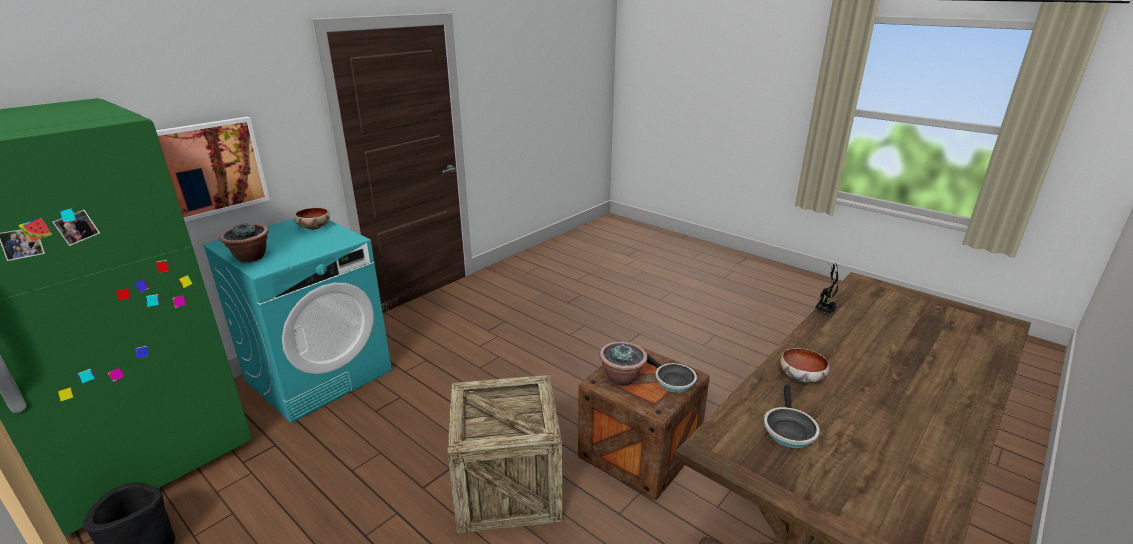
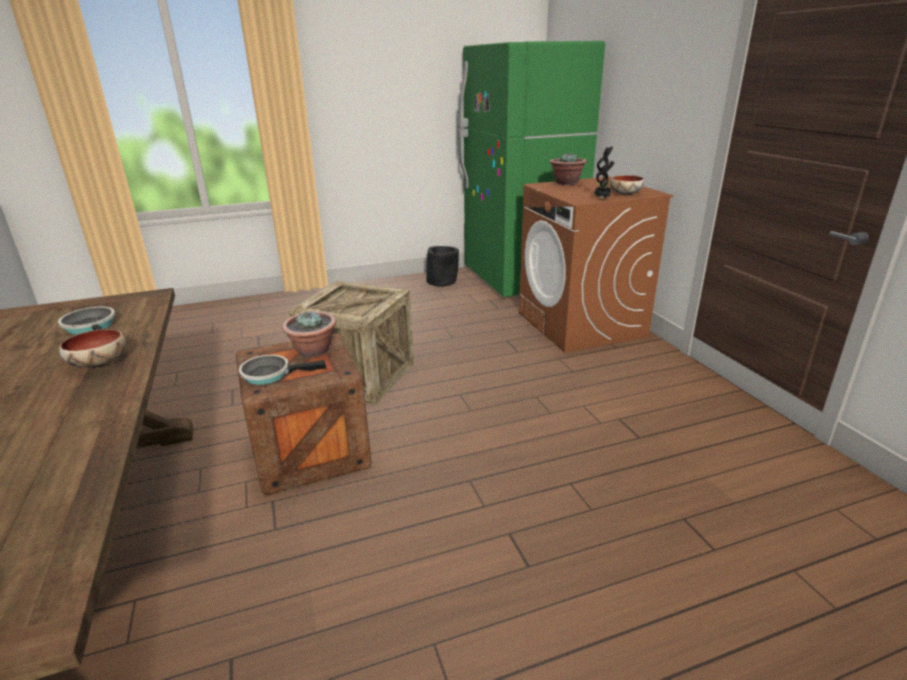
camera: 120 degrees right, 0 degrees up
picture [156,117,270,222] -> none
turquoise washing machine [202,219,392,423] -> brown washing machine [519,176,674,353]
potted plant [815,264,838,313] -> potted plant moved to [594,146,615,199]

